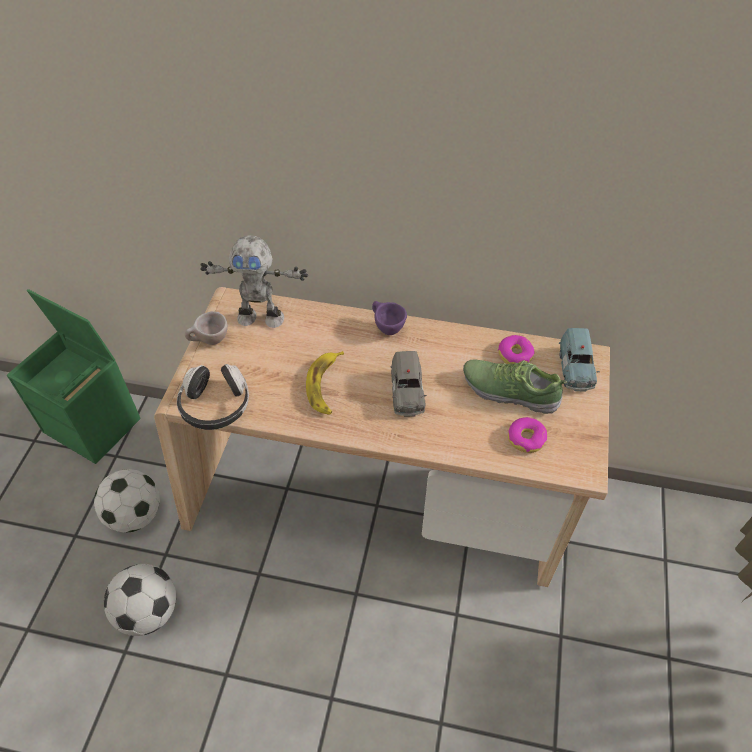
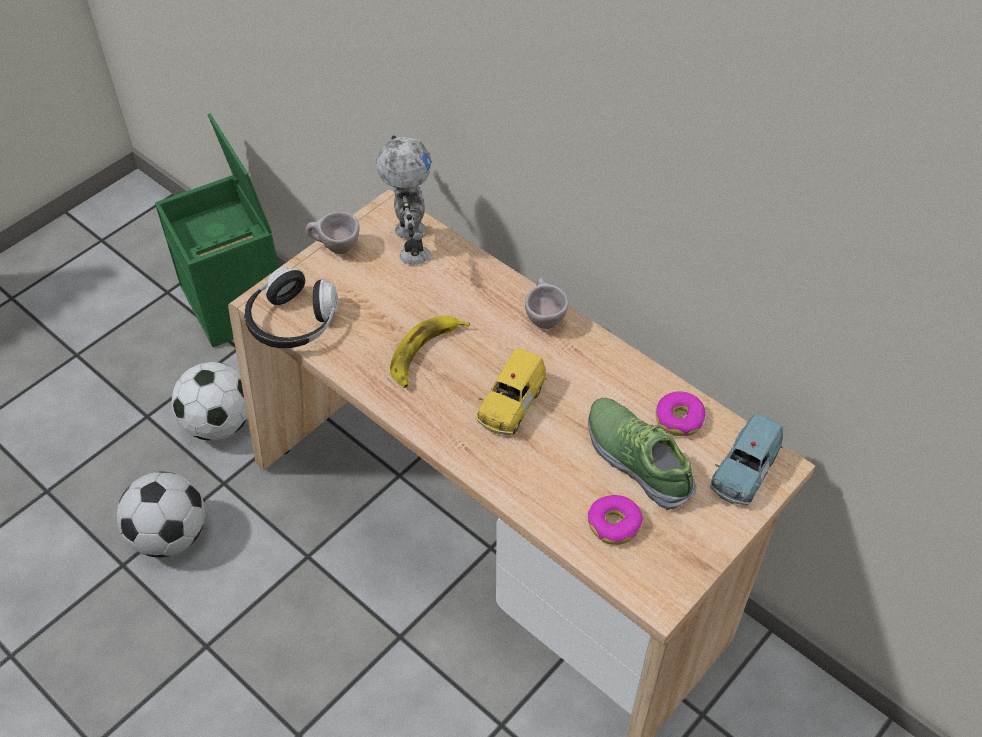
camera: 30 degrees right, 0 degrees up
toy robot [200,235,308,328] -> toy robot turned 135 degrees counterclockwise [376,135,431,265]
purple cup [372,301,407,335] -> beige cup [525,278,569,329]
grey toy car [391,351,427,417] -> yellow toy car [477,348,547,435]

